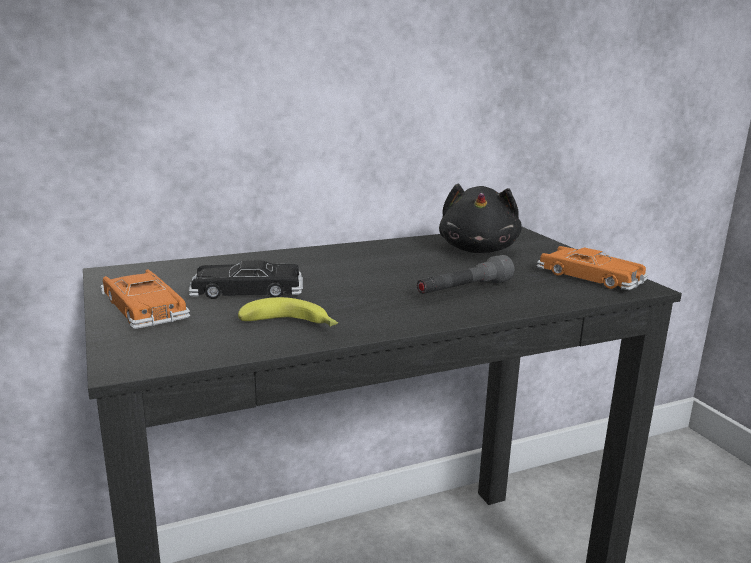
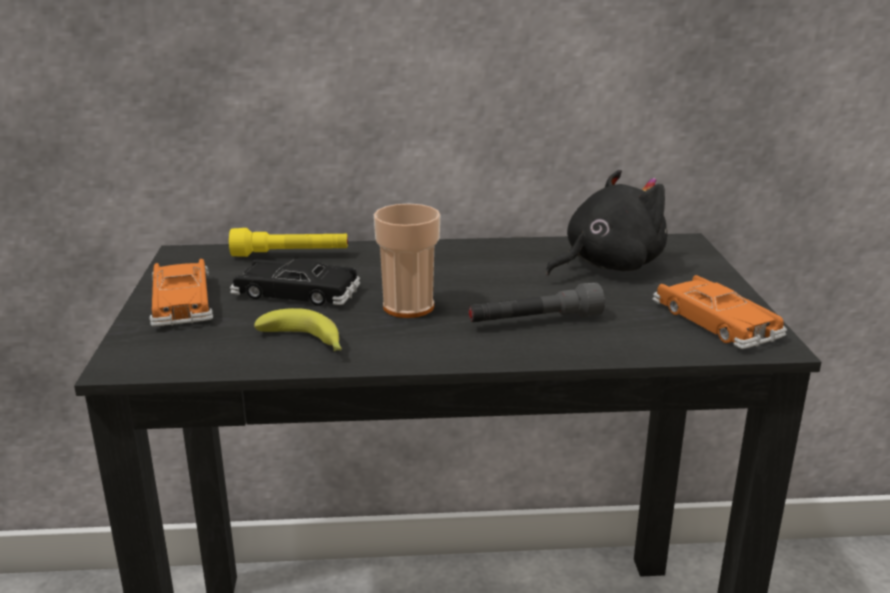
camera: 20 degrees right, 5 degrees up
black plush toy [439,184,522,253] -> black plush toy turned 150 degrees counterclockwise [546,170,667,276]
none -> yellow flashlight [229,228,348,257]
none -> cup [374,204,440,318]

